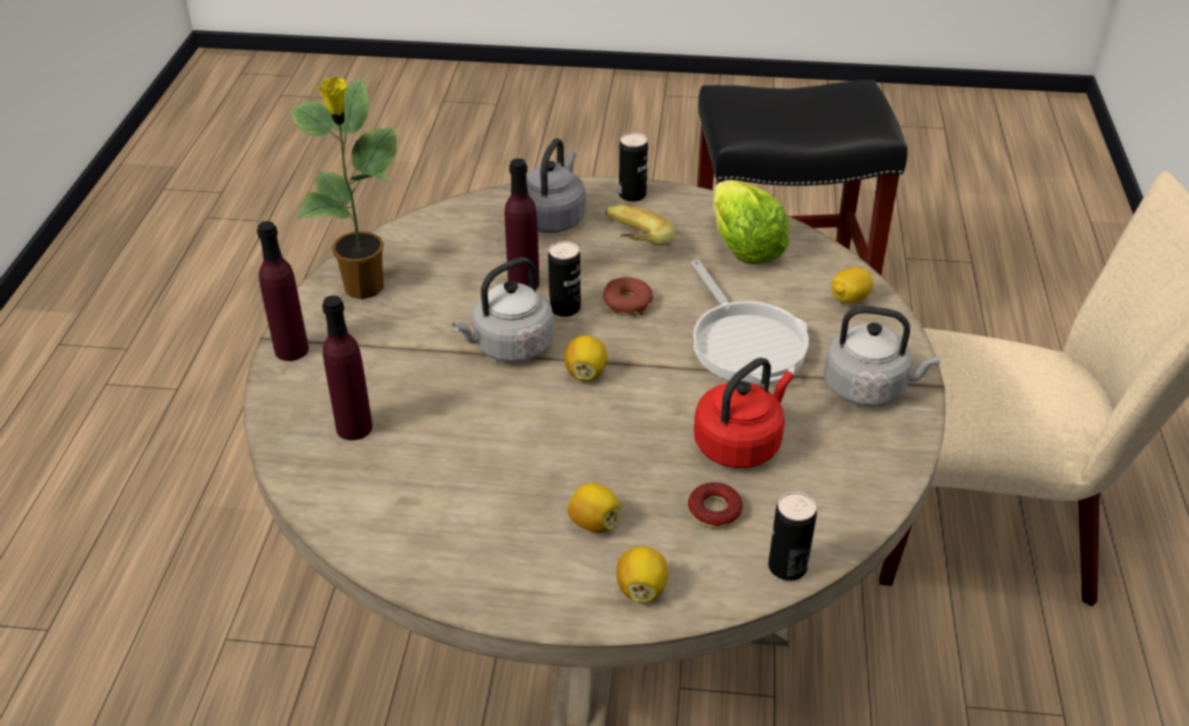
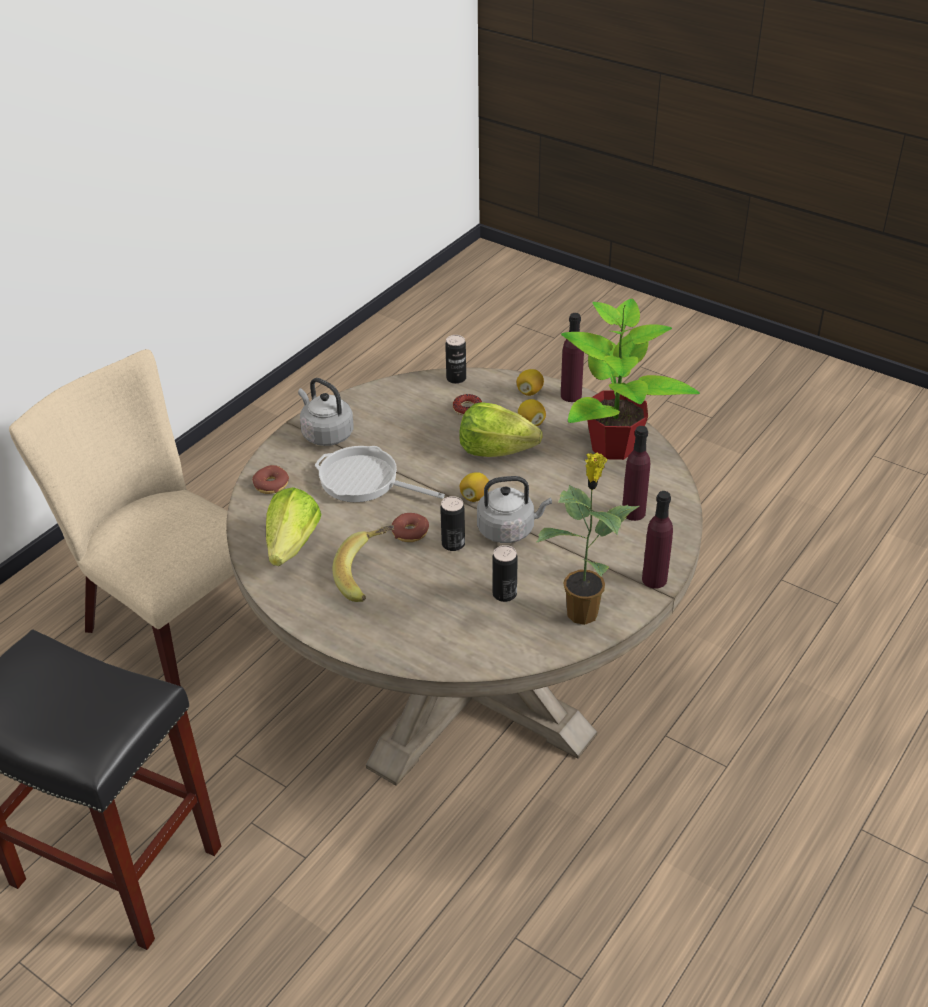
camera: 150 degrees left, 0 degrees up
purple bottle [505,158,540,289] -> purple bottle moved to [561,313,584,402]
grey kettle [526,138,586,233] -> none
can [619,132,648,202] -> can moved to [493,545,518,602]
frying pan [691,259,809,385] -> frying pan turned 75 degrees counterclockwise [315,446,445,502]
red kettle [694,358,794,468] -> none
lemon [831,267,873,304] -> donut [252,465,289,494]
none -> lettuce [459,402,543,457]
none -> potted plant [561,299,700,460]

